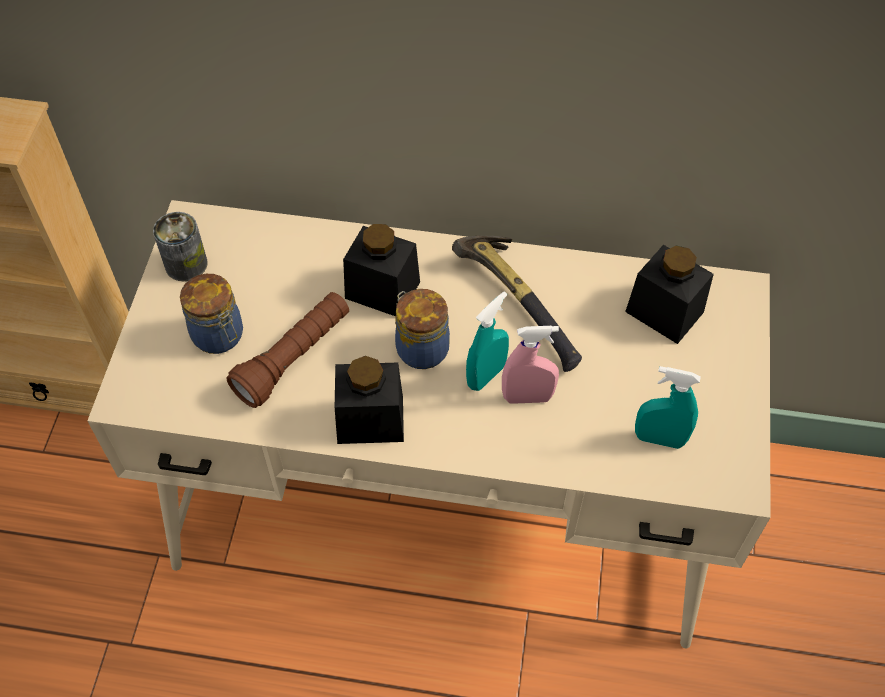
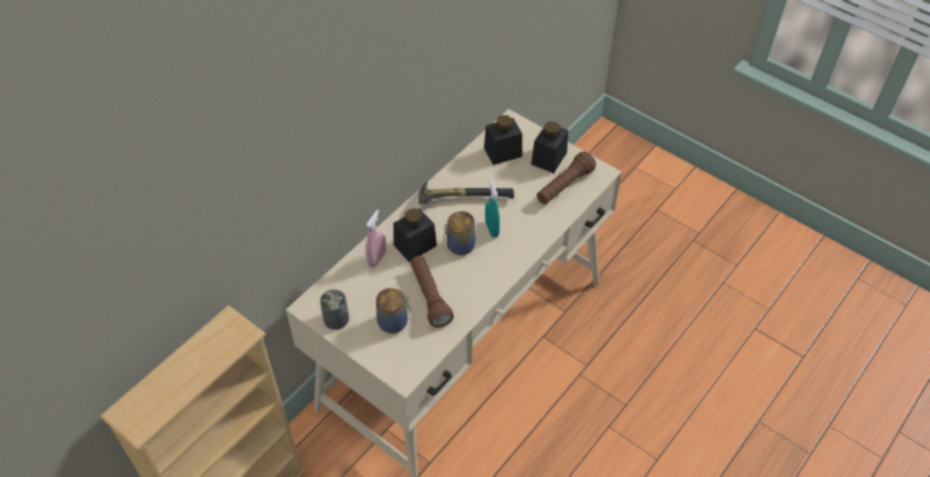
camera: 60 degrees left, 5 degrees down
black jar [335,356,404,444] -> black jar moved to [531,121,568,173]
pink spray bottle [502,326,559,404] -> pink spray bottle moved to [366,210,386,268]
turquoise spray bottle [635,366,701,449] -> brown flashlight [537,152,596,204]

